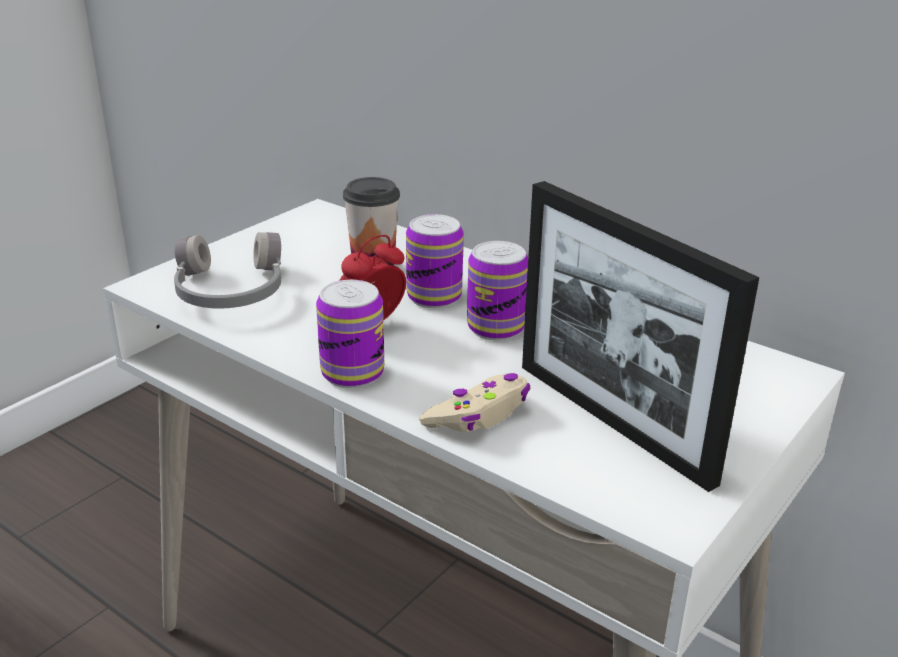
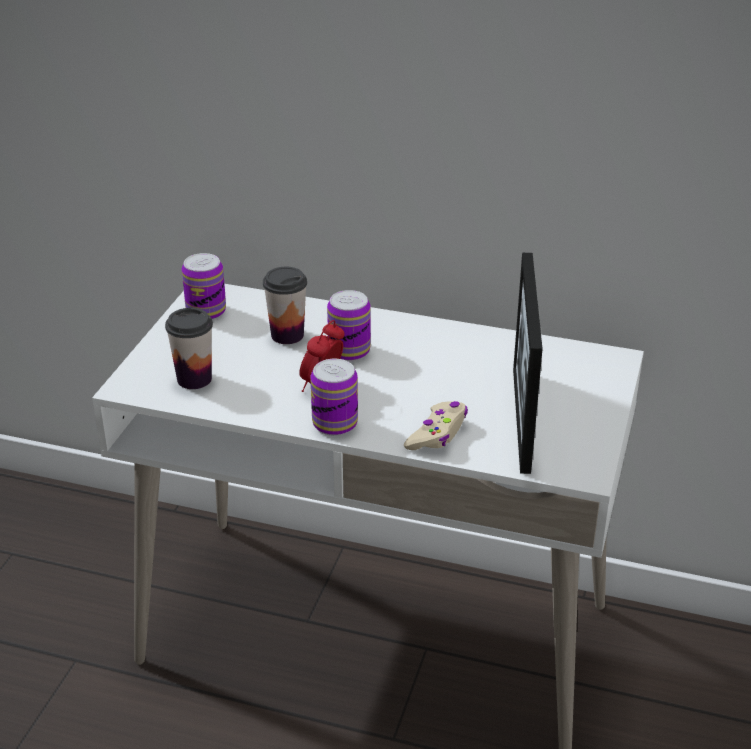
camera: 20 degrees left, 5 degrees up
grey headphones [174,232,281,309] -> cup [165,308,213,389]
can [467,241,528,340] -> can moved to [182,253,226,320]
picture frame [522,181,759,492] -> picture frame turned 60 degrees clockwise [513,253,543,474]

